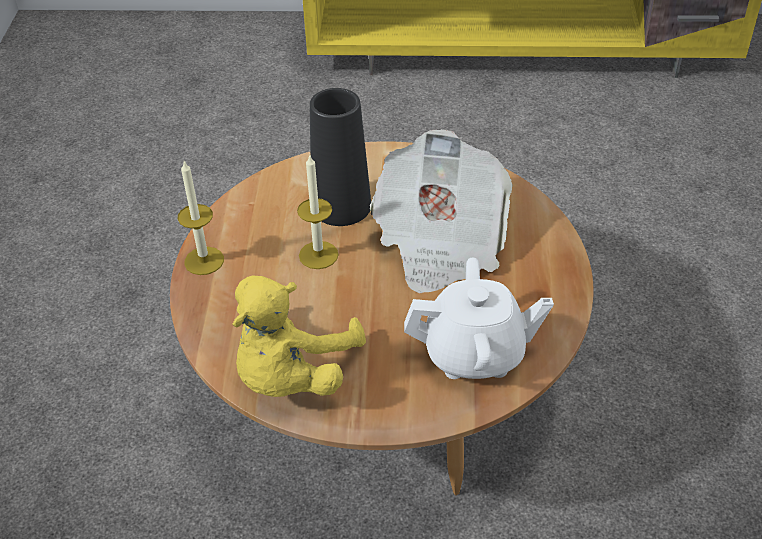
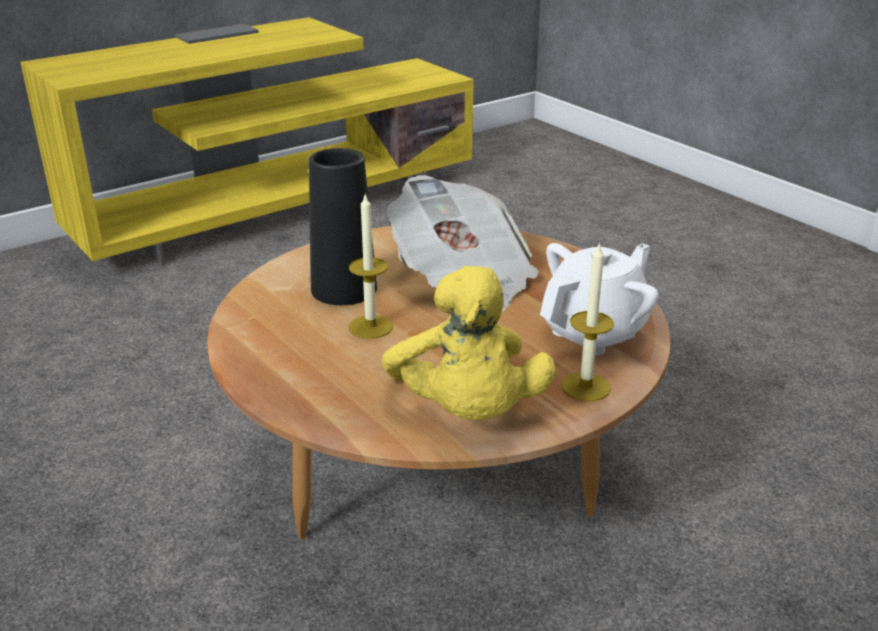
camera: 40 degrees left, 15 degrees down
candle [178,161,224,275] -> candle moved to [561,242,614,401]

